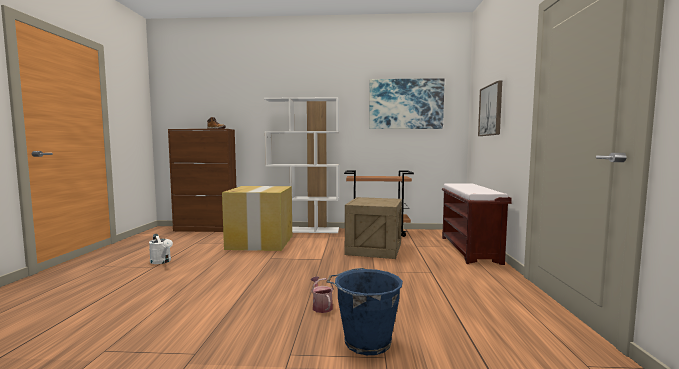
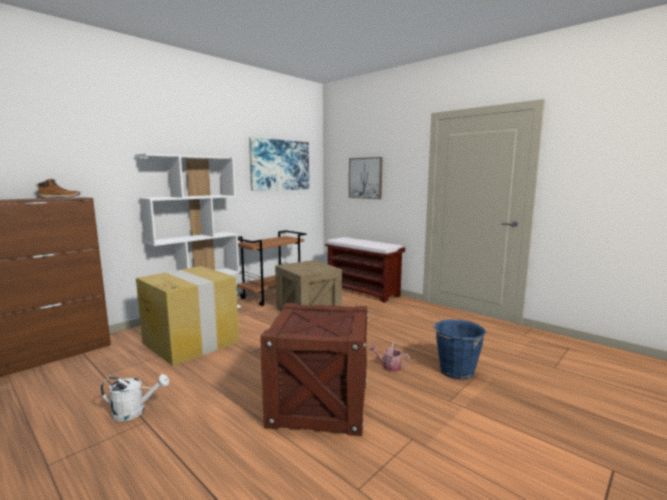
camera: 50 degrees left, 5 degrees up
none -> crate [260,303,368,436]

